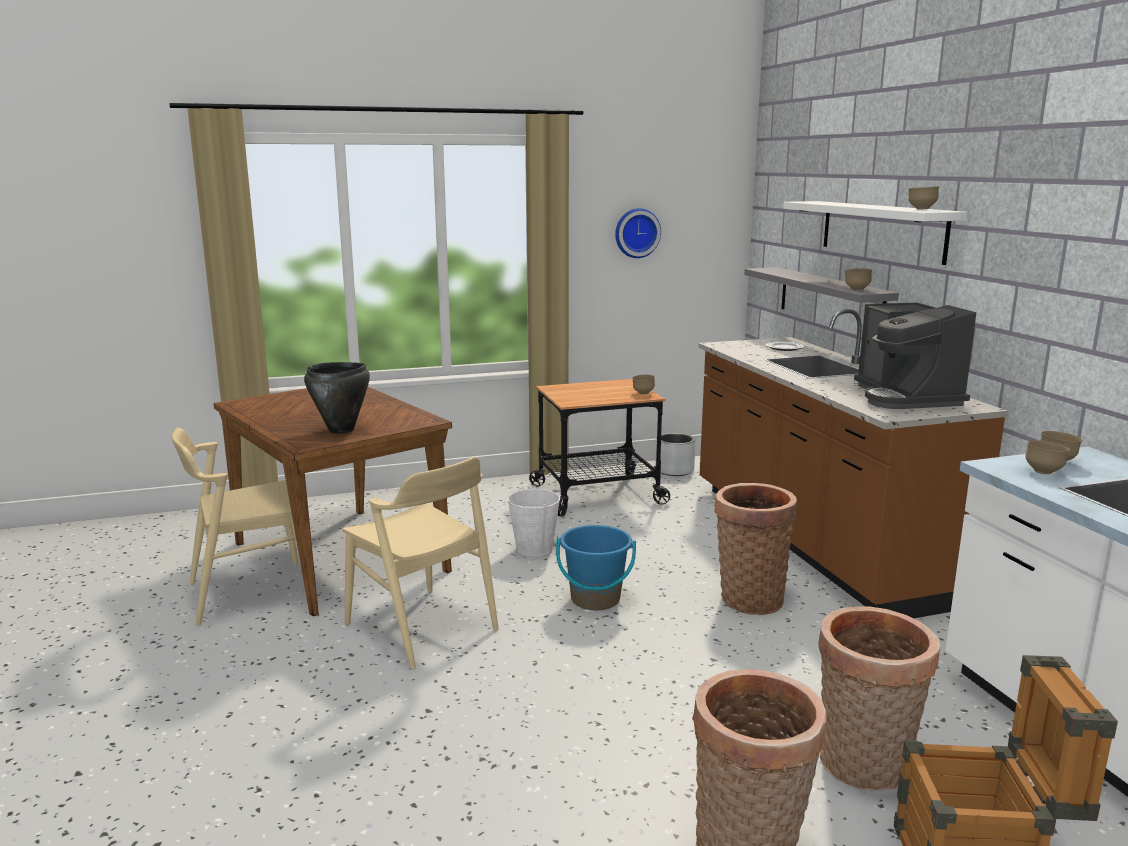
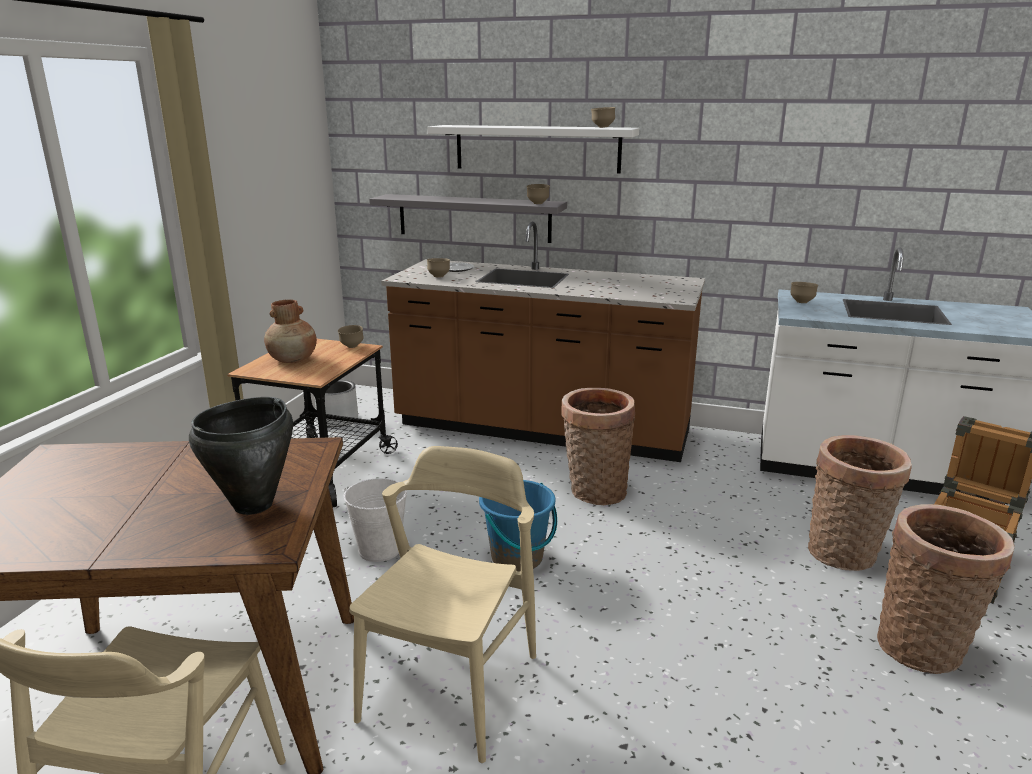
camera: 55 degrees left, 5 degrees up
beige chair [342,457,499,669] -> beige chair turned 60 degrees counterclockwise [349,446,536,763]
wall clock [615,208,661,258] -> none
coffee machine [854,303,976,409] -> none
brown bowl [1025,441,1070,474] -> brown bowl moved to [427,258,450,277]
none -> brown vase [264,300,317,363]

